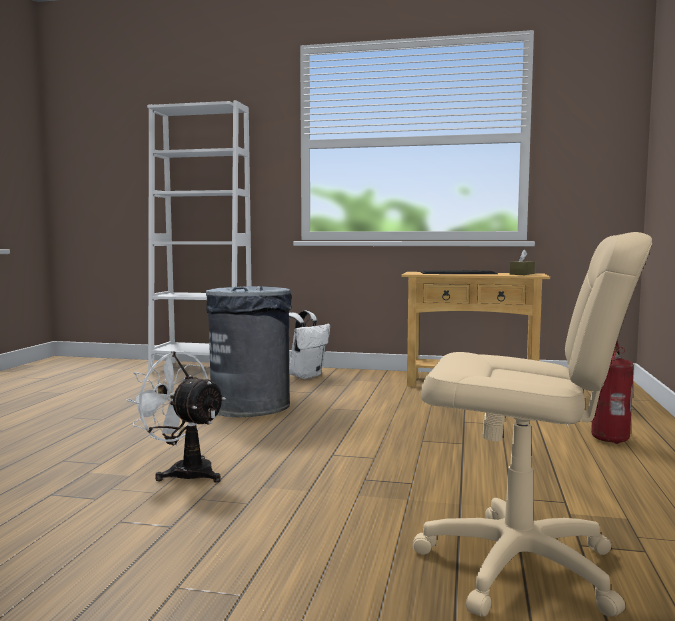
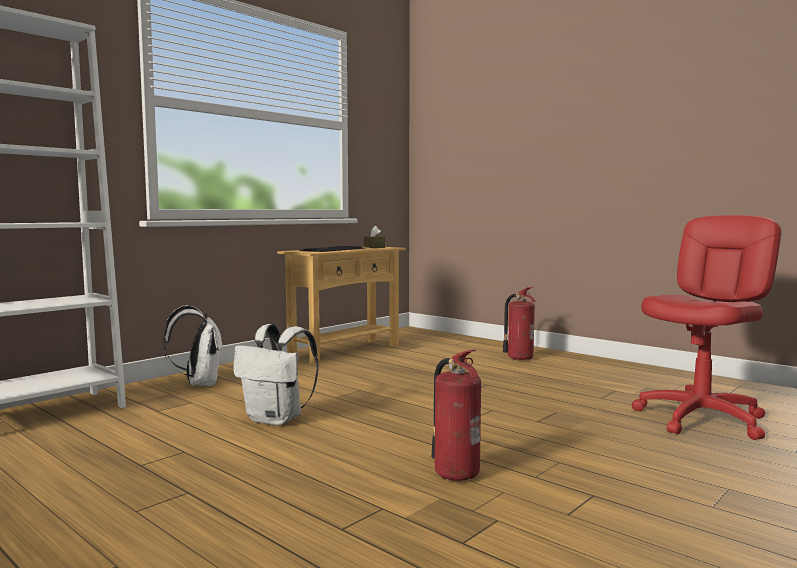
camera: 60 degrees left, 0 degrees up
white fan [126,351,226,483] -> fire extinguisher [431,350,481,481]
grey trash can [206,286,292,417] -> white backpack [233,324,319,426]
beige office chair [412,232,652,617] -> red office chair [632,215,781,440]

